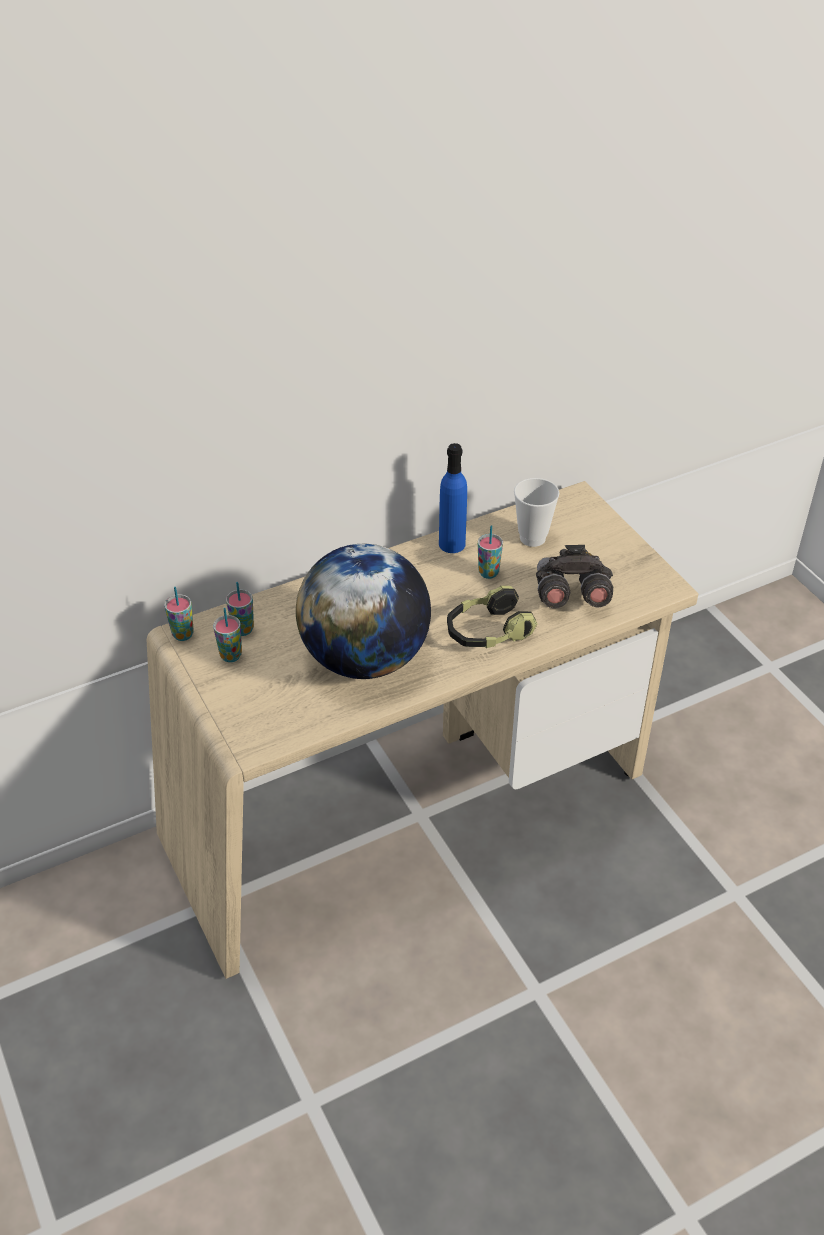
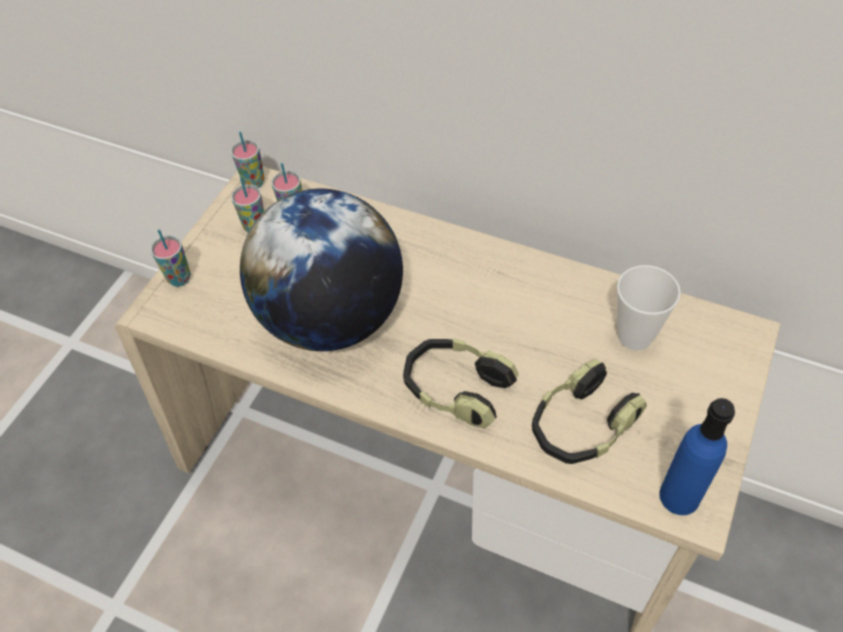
camera: 55 degrees right, 10 degrees up
blue bottle [439,443,467,553] -> blue bottle moved to [659,398,735,515]
cup [478,525,503,579] -> cup moved to [151,230,191,287]
grey binoculars [536,545,613,608] -> headphones [532,359,647,464]

